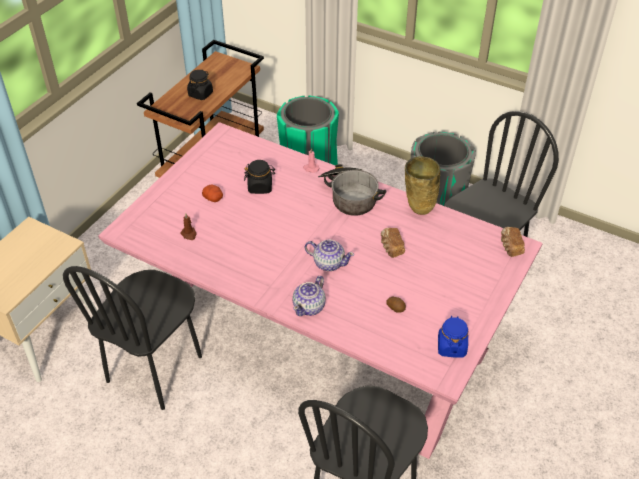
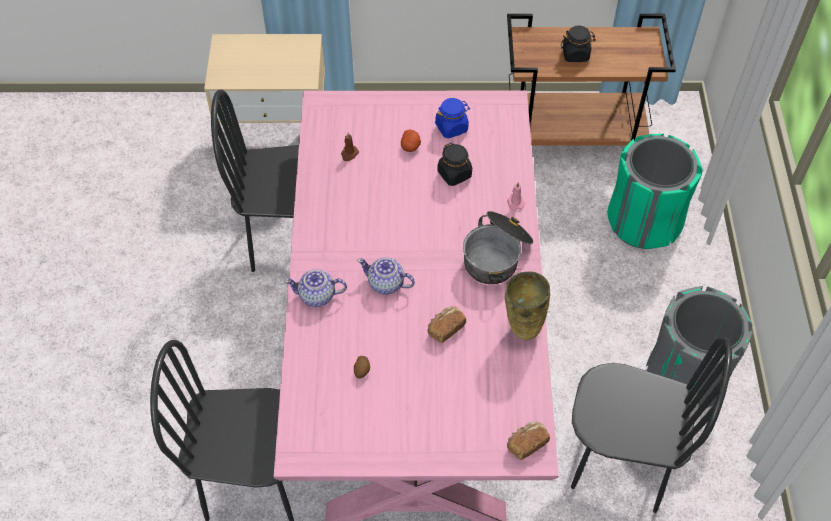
camera: 60 degrees right, 10 degrees up
teapot [305,240,354,271] -> teapot turned 120 degrees clockwise [357,257,415,295]
blue jar [438,316,468,358] -> blue jar moved to [435,98,470,139]

